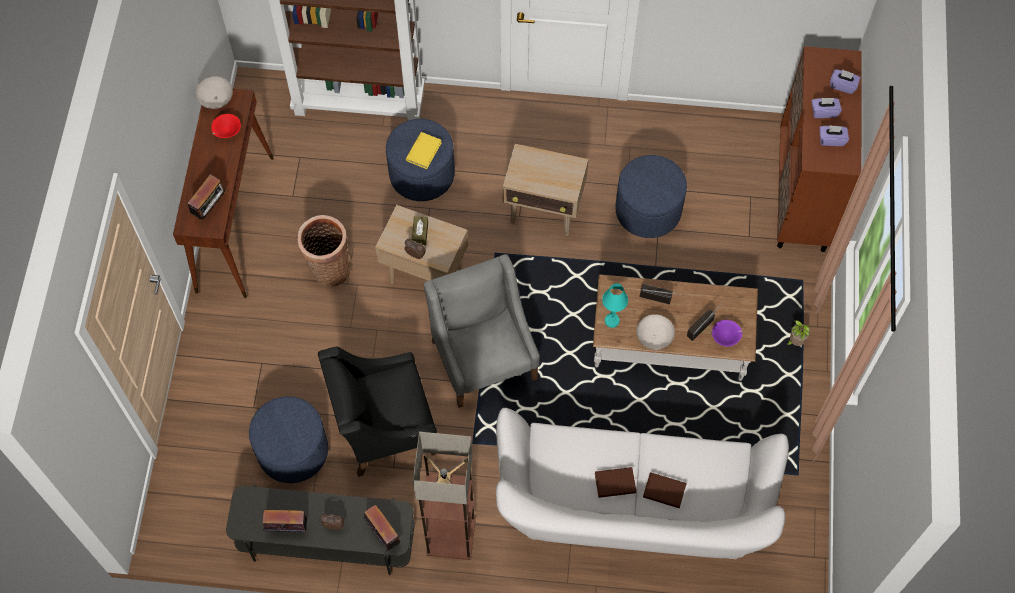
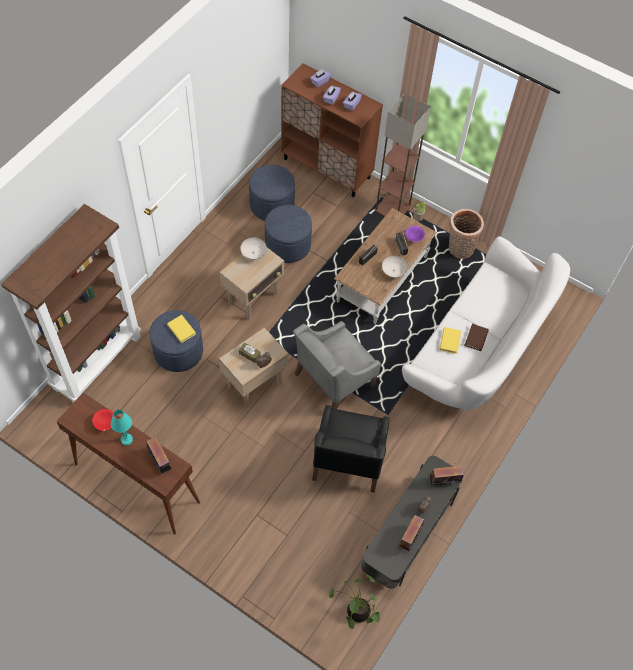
camera: 65 degrees left, 5 degrees down
white bowl [195,76,233,109] -> white bowl moved to [240,238,267,260]
blue ottoman [249,396,328,483] -> blue ottoman moved to [249,165,295,221]
basket [297,215,350,287] -> basket moved to [449,209,484,259]
floor lamp [413,432,476,560] -> floor lamp moved to [375,93,431,216]
grey armchair [424,254,540,408] -> grey armchair turned 45 degrees counterclockwise [293,321,381,409]
turquoise table lamp [602,284,628,328] -> turquoise table lamp moved to [111,410,133,445]
brown book [643,472,687,508] -> none
none -> potted plant [329,575,380,629]
none -> yellow book [440,327,461,354]

